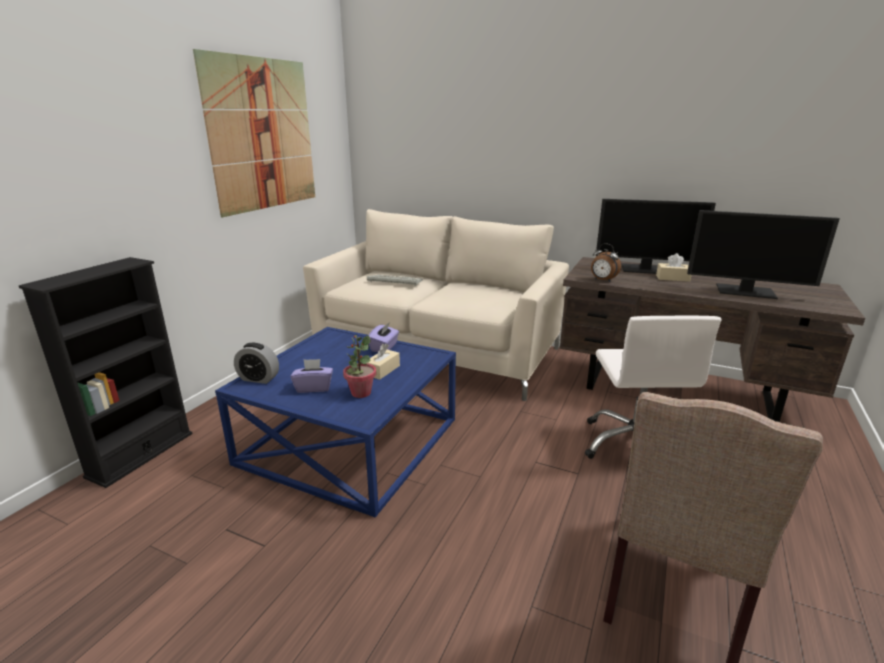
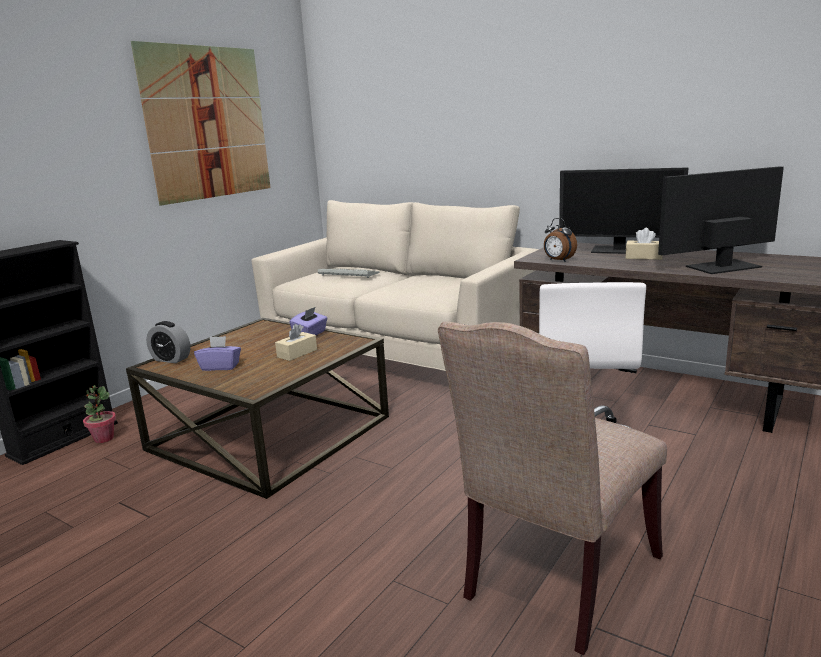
camera: 10 degrees right, 5 degrees down
blue coffee table [215,327,456,518] -> brown coffee table [126,318,389,499]
potted plant [343,335,376,398] -> potted plant moved to [83,385,116,443]
monitor [687,210,839,299] -> monitor turned 135 degrees clockwise [658,166,784,274]

